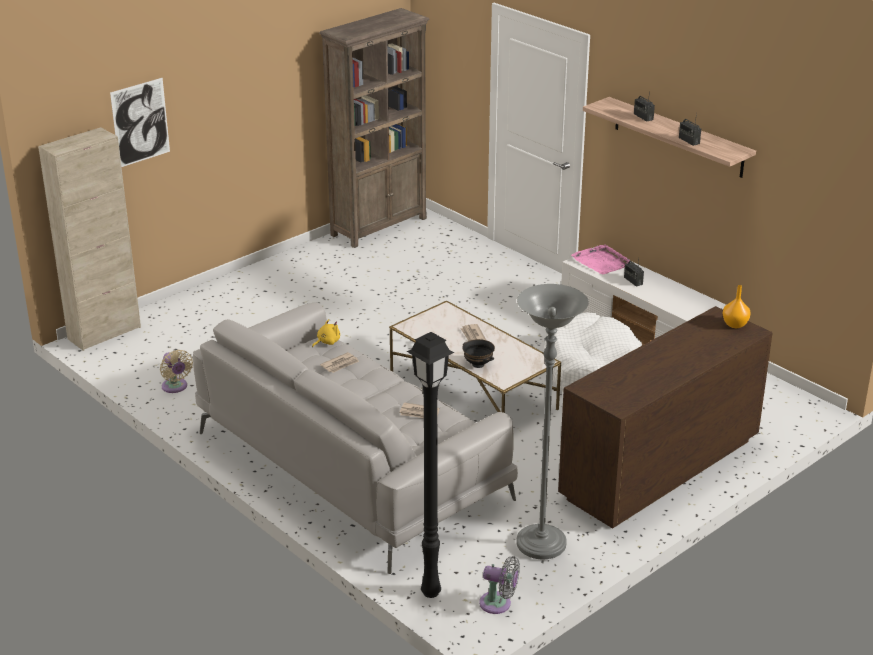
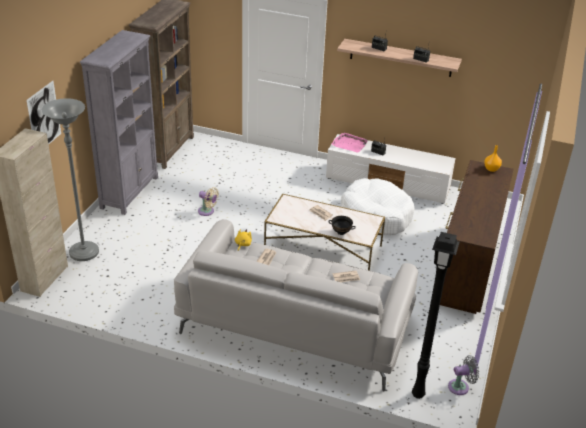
camera: 30 degrees left, 5 degrees up
beige fan [160,350,193,393] -> beige fan moved to [198,187,219,216]
grey floor lamp [516,284,589,559] -> grey floor lamp moved to [42,98,99,261]
none -> grey bookcase [80,30,158,215]

